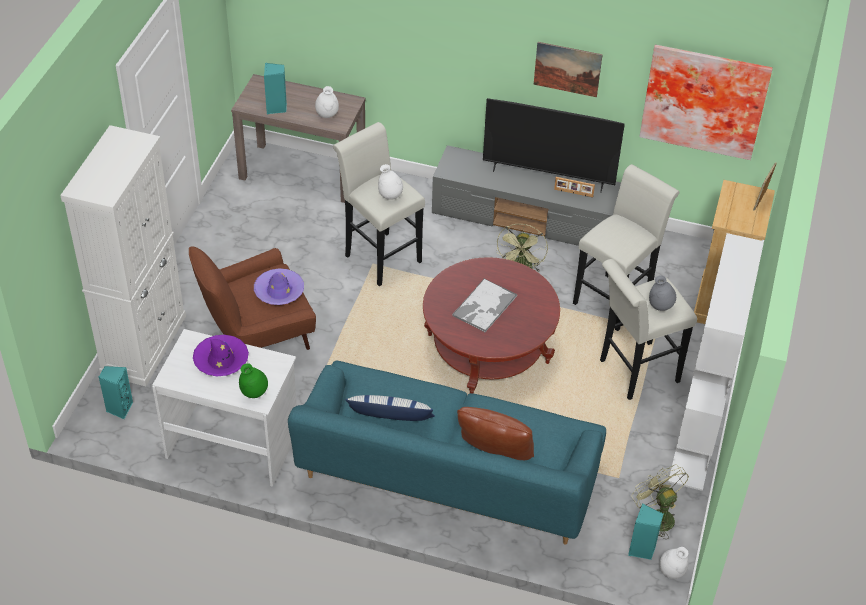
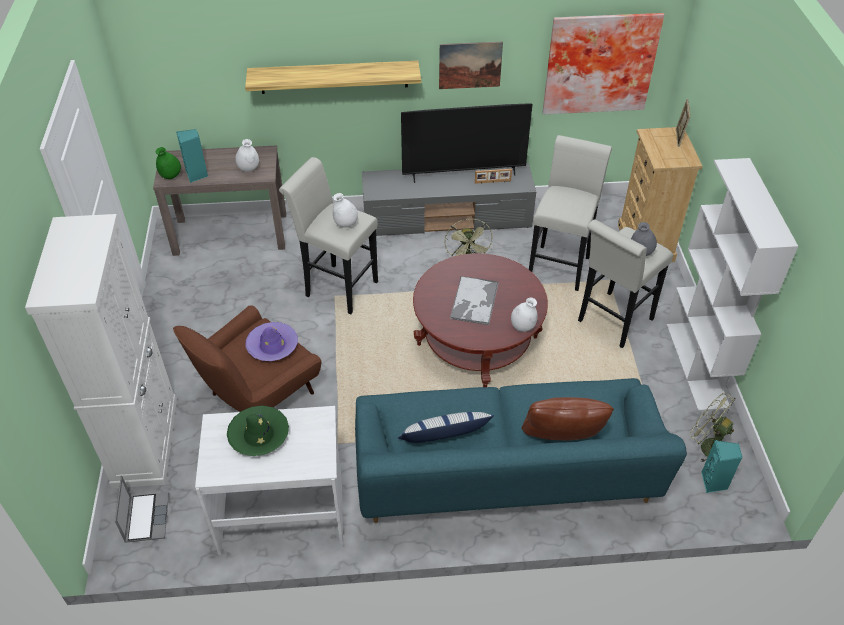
camera: 20 degrees left, 0 degrees up
turquoise speaker [99,366,133,419] -> laptop [115,475,169,543]
purple hat [193,335,249,376] -> green hat [227,406,289,456]
green vase [239,363,268,398] -> green vase moved to [156,147,181,179]
white vase [659,547,689,579] -> white vase moved to [511,297,538,332]
none -> shelf [245,61,421,94]

